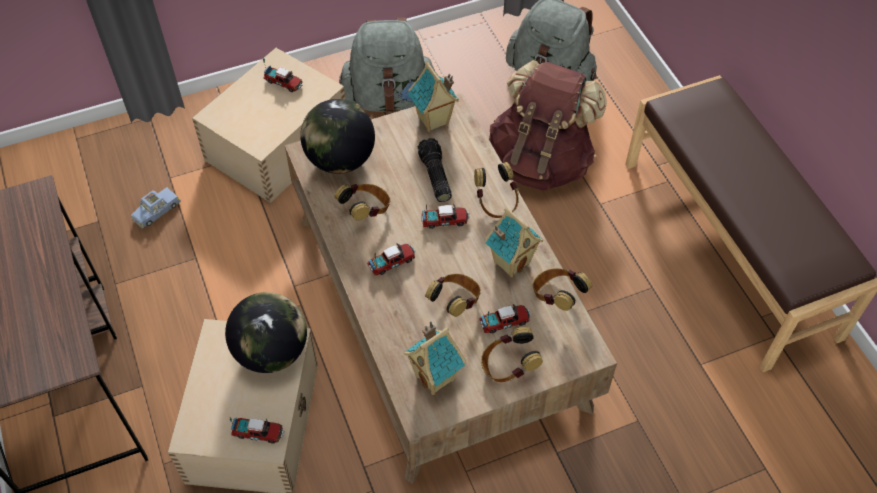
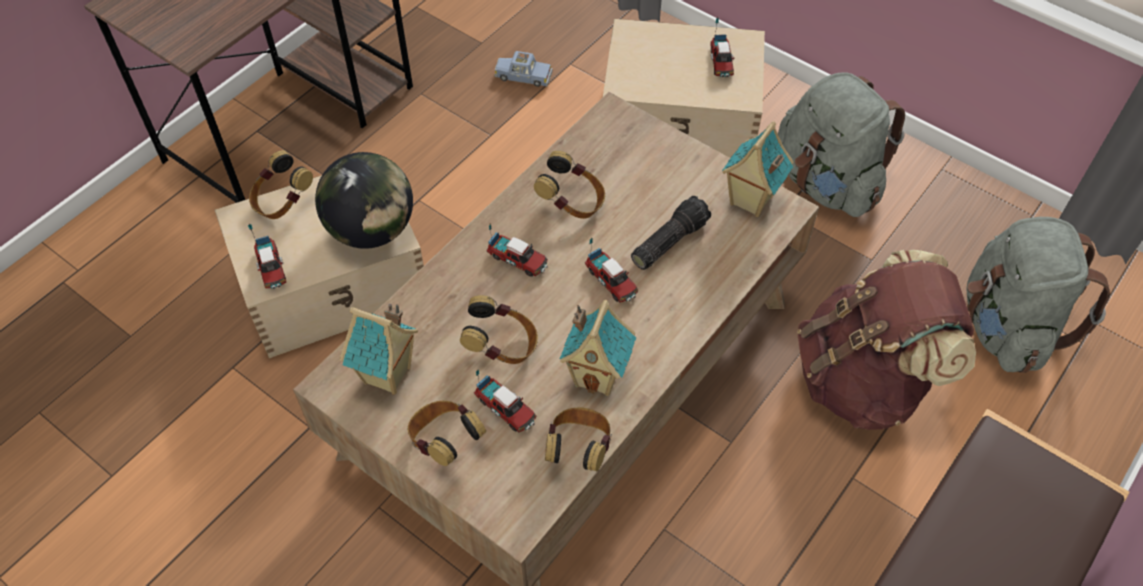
camera: 60 degrees right, 0 degrees up
globe [300,99,375,174] -> none
headphones [474,162,519,218] -> headphones moved to [249,150,313,219]

